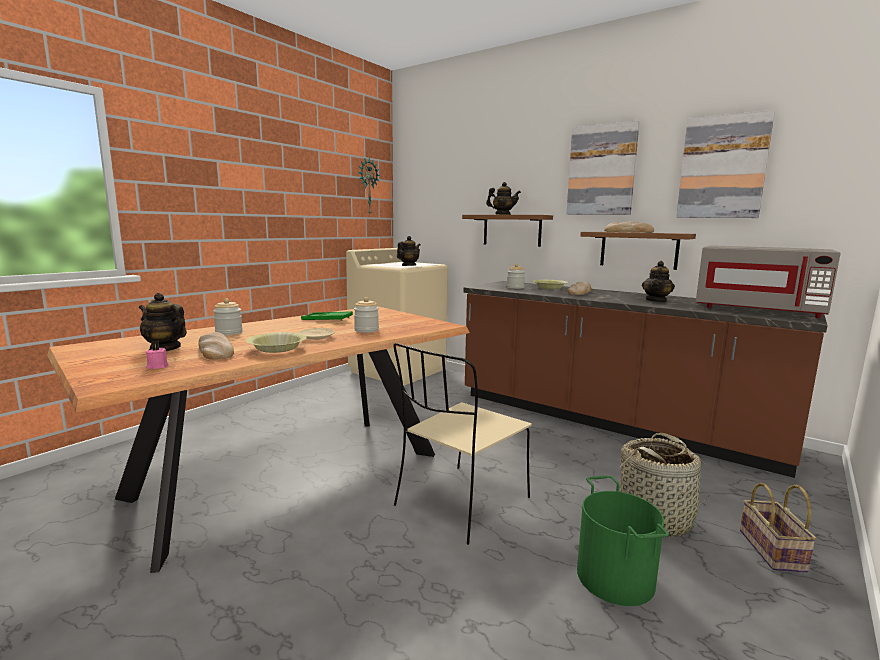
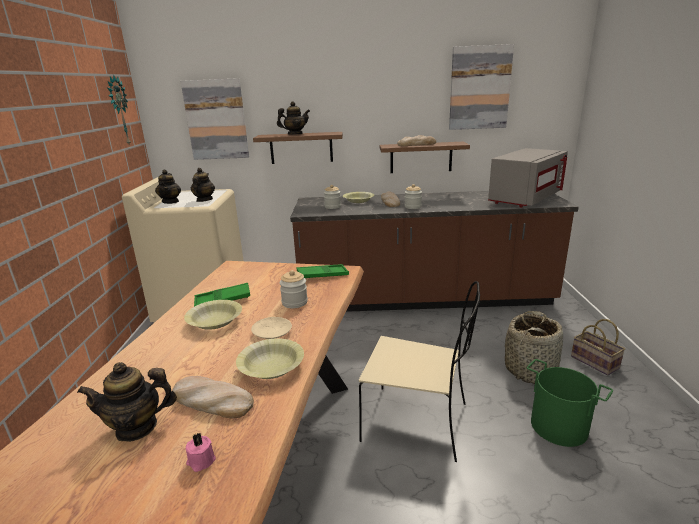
camera: 35 degrees left, 10 degrees up
jar [213,299,243,335] -> jar moved to [405,184,422,209]
beige chair [393,343,532,545] -> beige chair turned 75 degrees counterclockwise [359,281,480,462]
picture [566,121,640,215] -> picture moved to [181,78,249,160]
teapot [642,261,675,302] -> teapot moved to [155,169,181,204]
grey microwave [696,245,841,318] -> grey microwave turned 45 degrees counterclockwise [488,148,568,208]
none -> yellow bowl [184,300,242,330]
none -> green tray [297,264,349,278]

